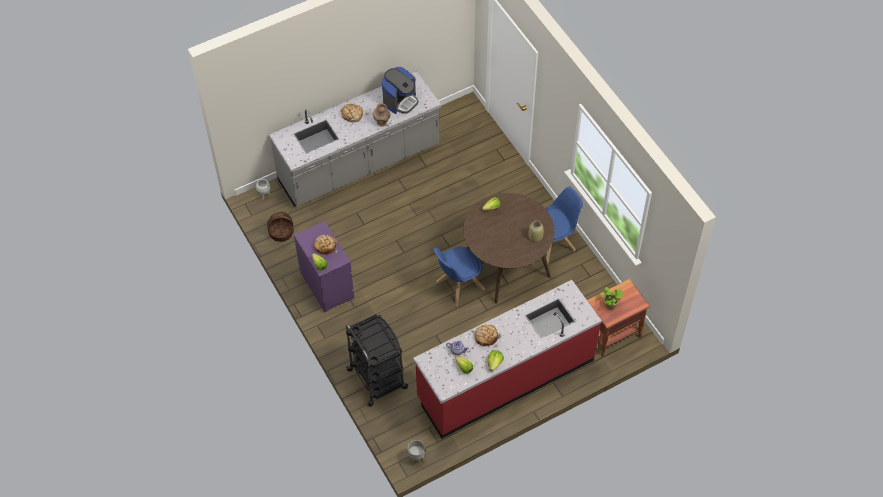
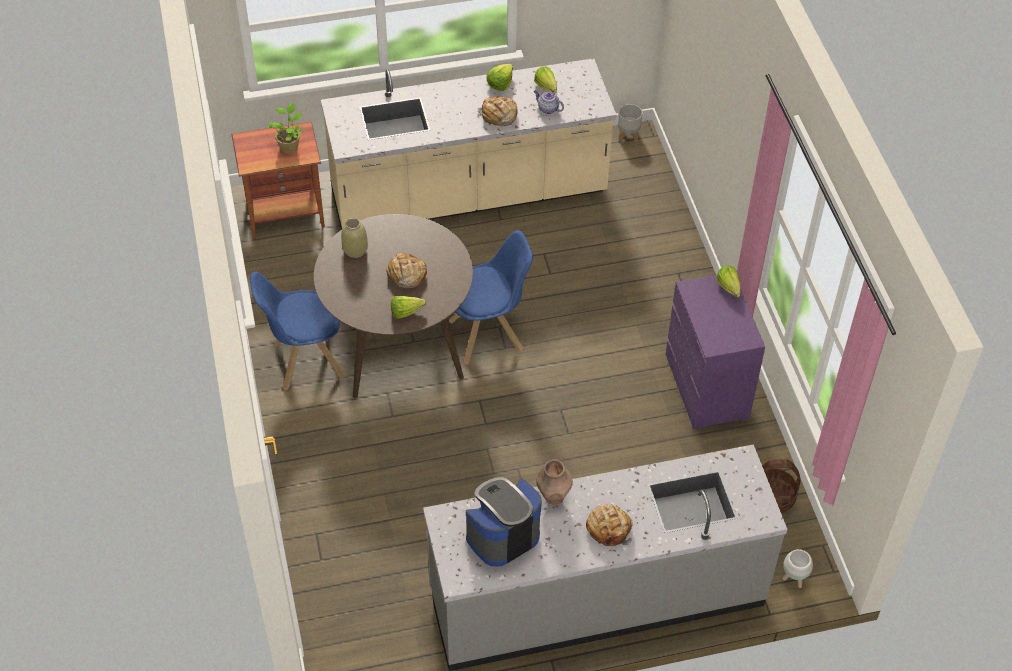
camera: 165 degrees left, 5 degrees down
bread [314,234,338,255] -> bread moved to [386,253,427,288]
black cart [346,314,408,407] -> none
red counter [413,280,602,438] -> beige counter [321,58,616,230]

